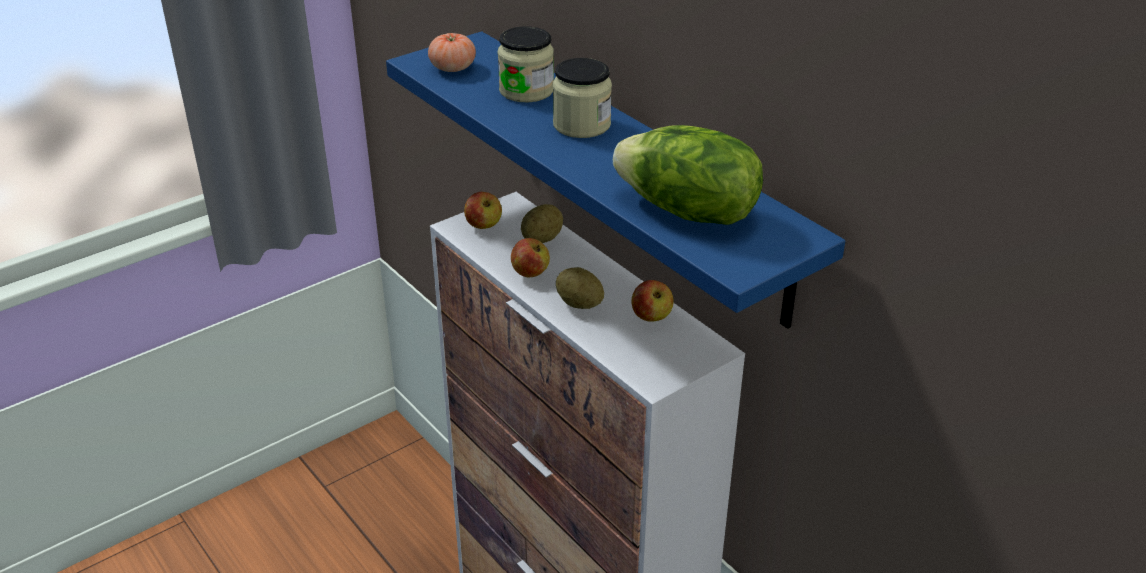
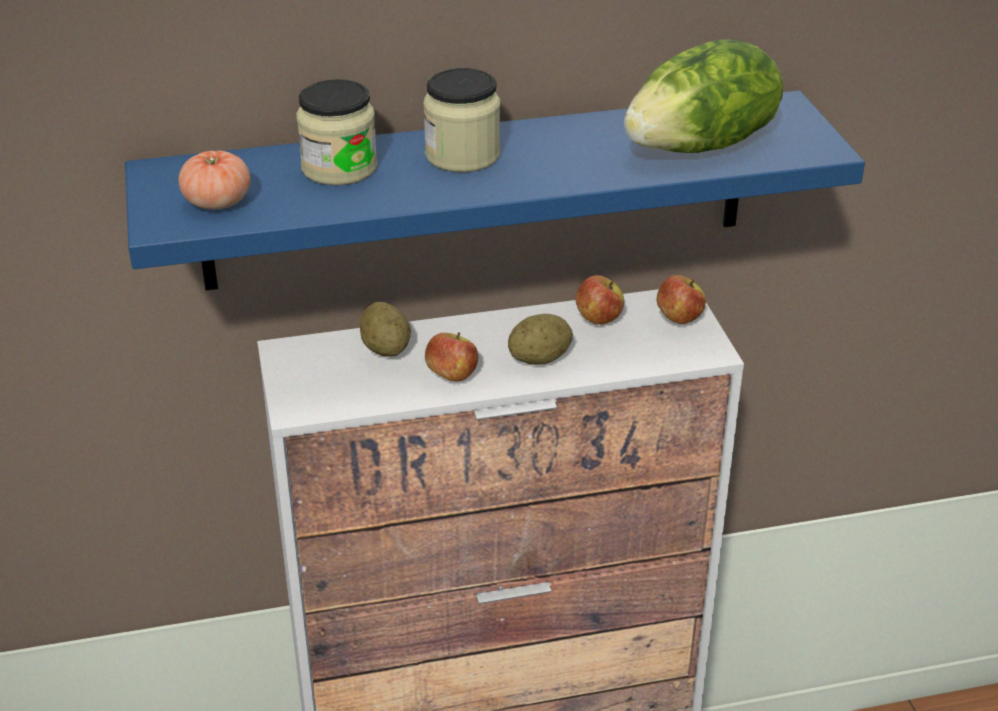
camera: 65 degrees left, 0 degrees up
apple [464,192,502,229] -> apple moved to [657,275,706,324]

